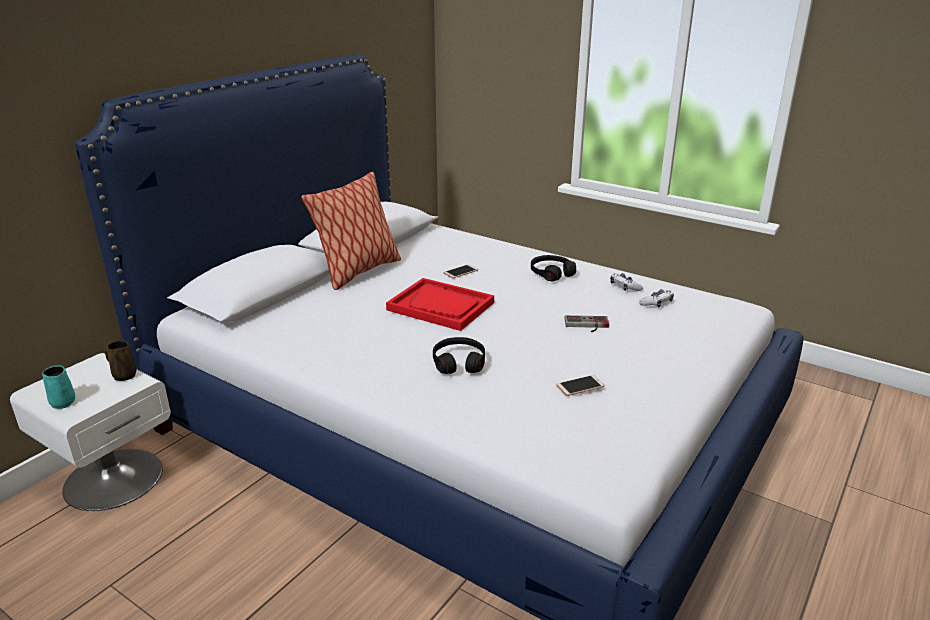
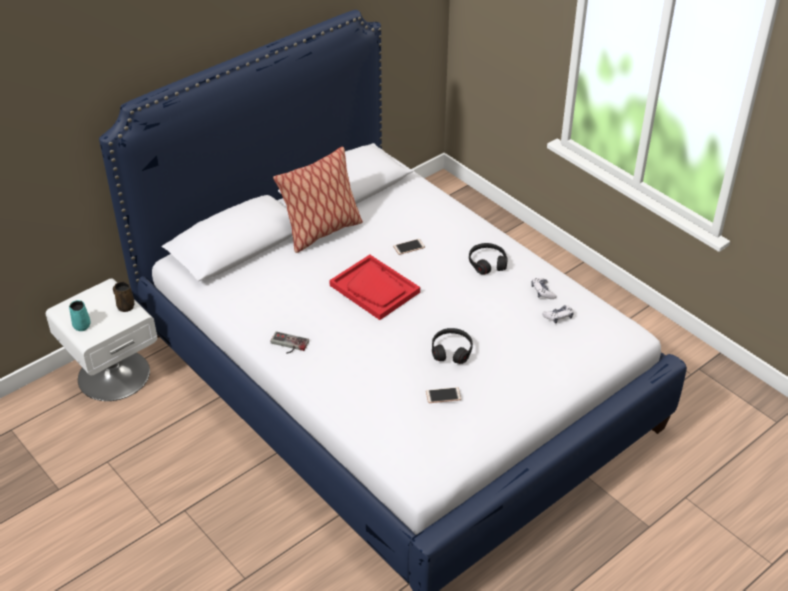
camera: 15 degrees right, 15 degrees up
black headphones [433,337,485,374] -> black headphones moved to [432,328,473,364]
game controller [565,315,609,332] -> game controller moved to [270,331,309,354]

